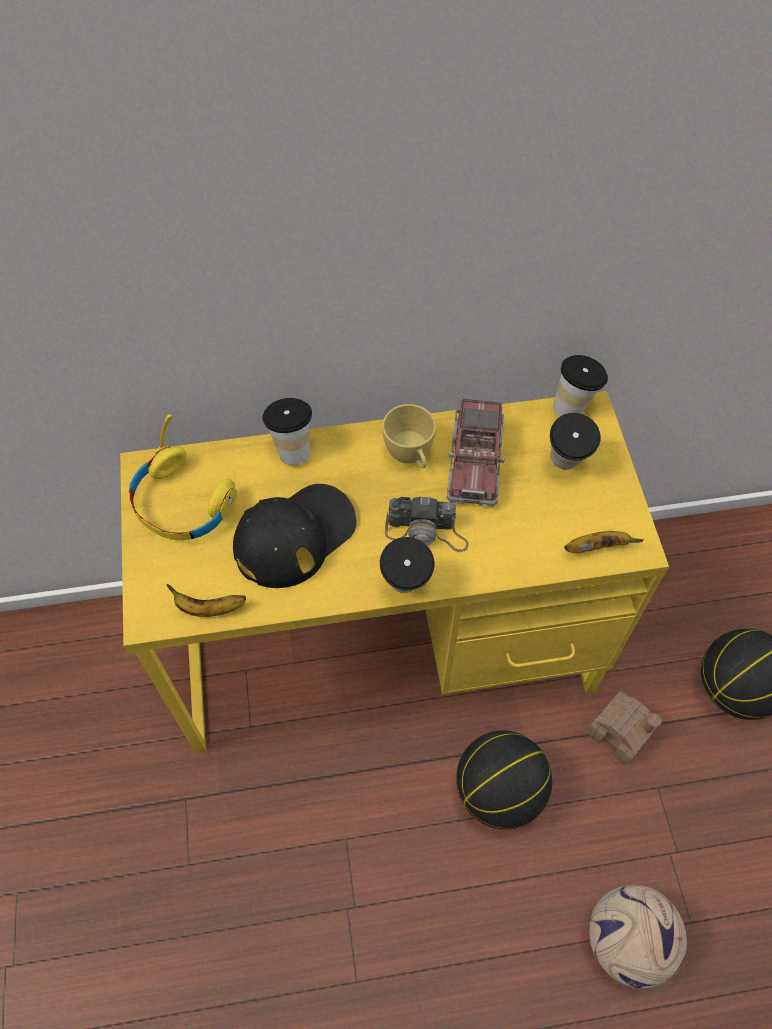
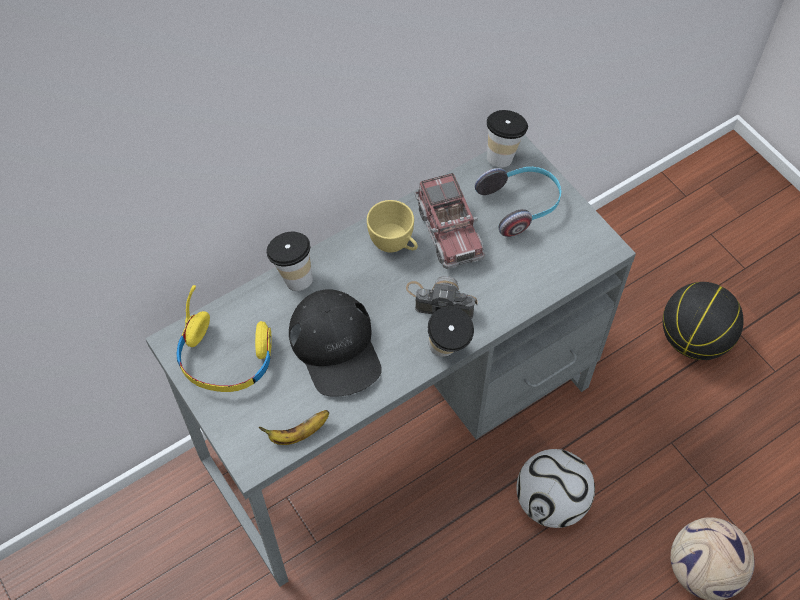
camera: 25 degrees left, 0 degrees up
yellow desk [120,391,669,753] -> grey desk [145,135,636,587]
black cap [233,484,357,588] -> black cap turned 135 degrees clockwise [289,289,382,397]
camera [385,496,469,552] -> camera turned 150 degrees counterclockwise [406,276,478,319]
basketball [456,731,552,830] -> football [516,449,595,528]
cup [550,413,601,470] -> headphones [475,167,561,237]
banana [564,531,644,553] -> none
toy house [586,691,662,766] -> none

